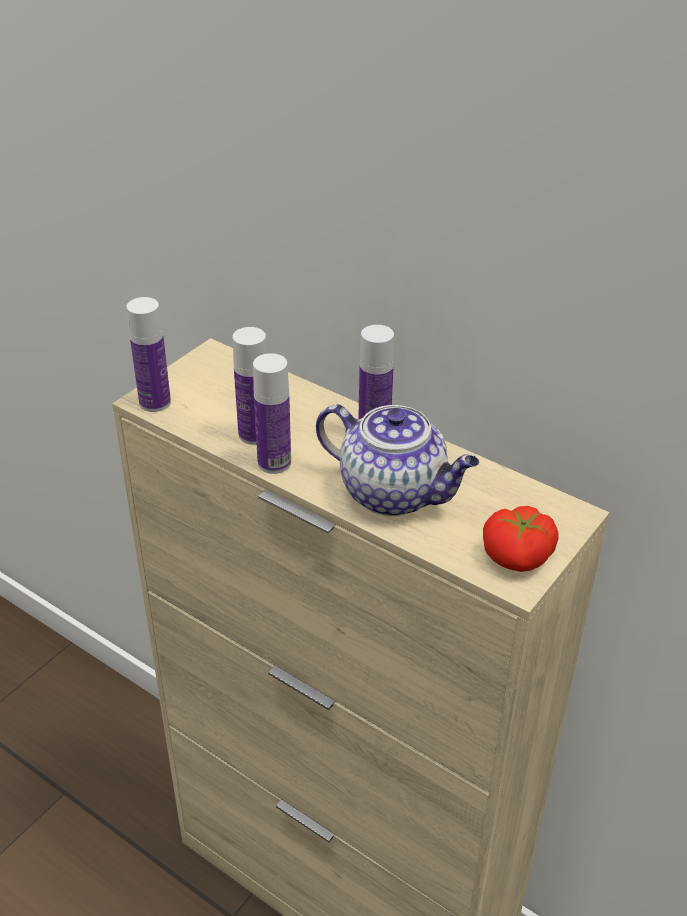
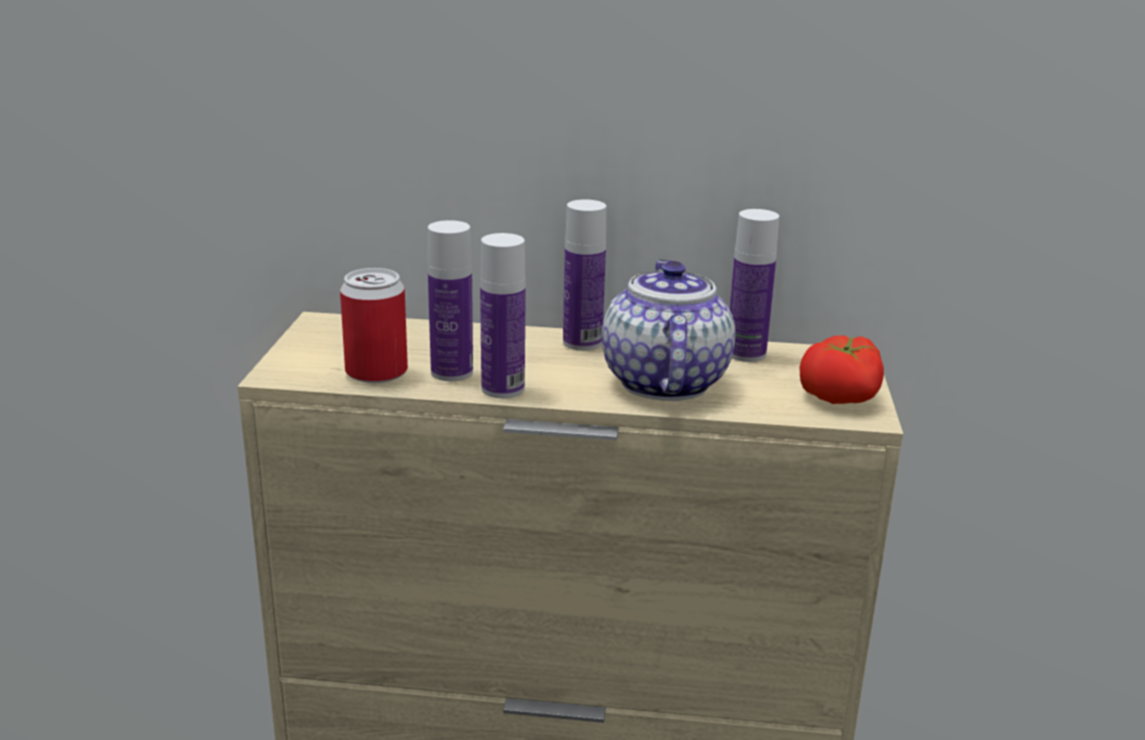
camera: 30 degrees left, 15 degrees down
bottle [126,297,171,412] -> bottle moved to [730,209,779,362]
teapot [316,404,479,516] -> teapot turned 90 degrees counterclockwise [602,260,735,401]
none -> can [340,268,408,383]

